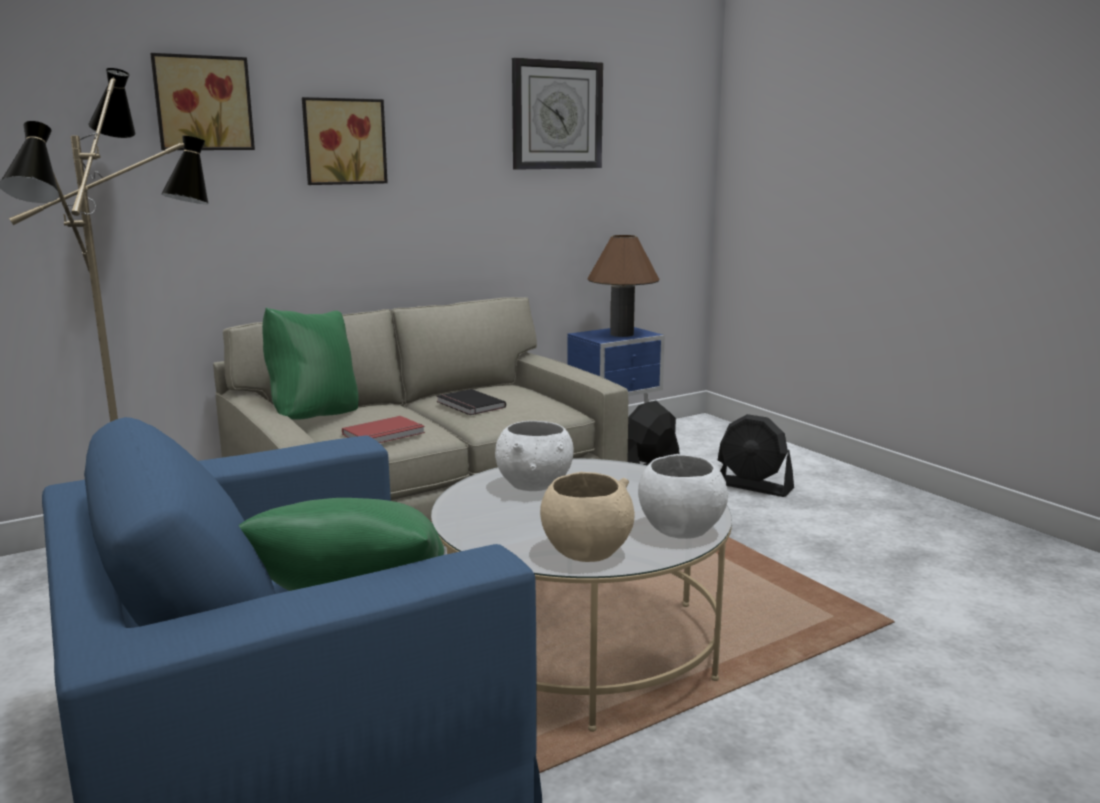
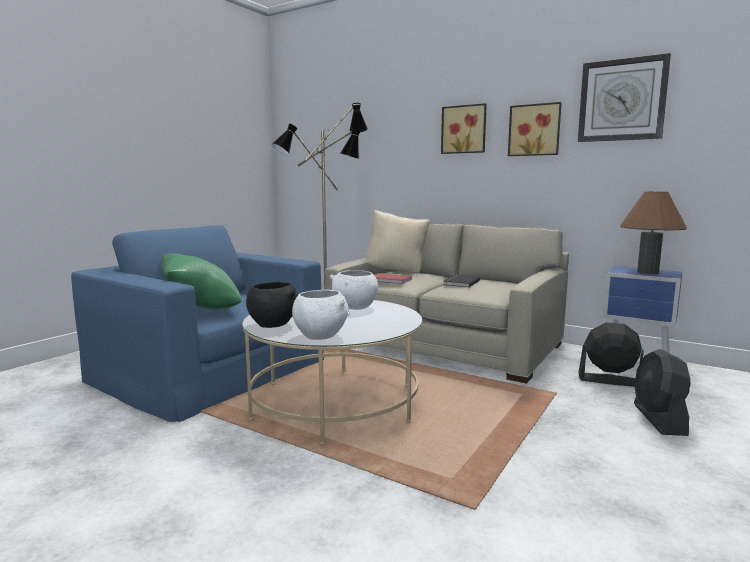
camera: 65 degrees right, 5 degrees down
picture [150,53,255,150] -> picture moved to [508,102,562,156]
green pillow [262,308,359,419] -> beige pillow [366,209,430,273]
beige bowl [540,471,635,562] -> black bowl [246,282,298,328]

